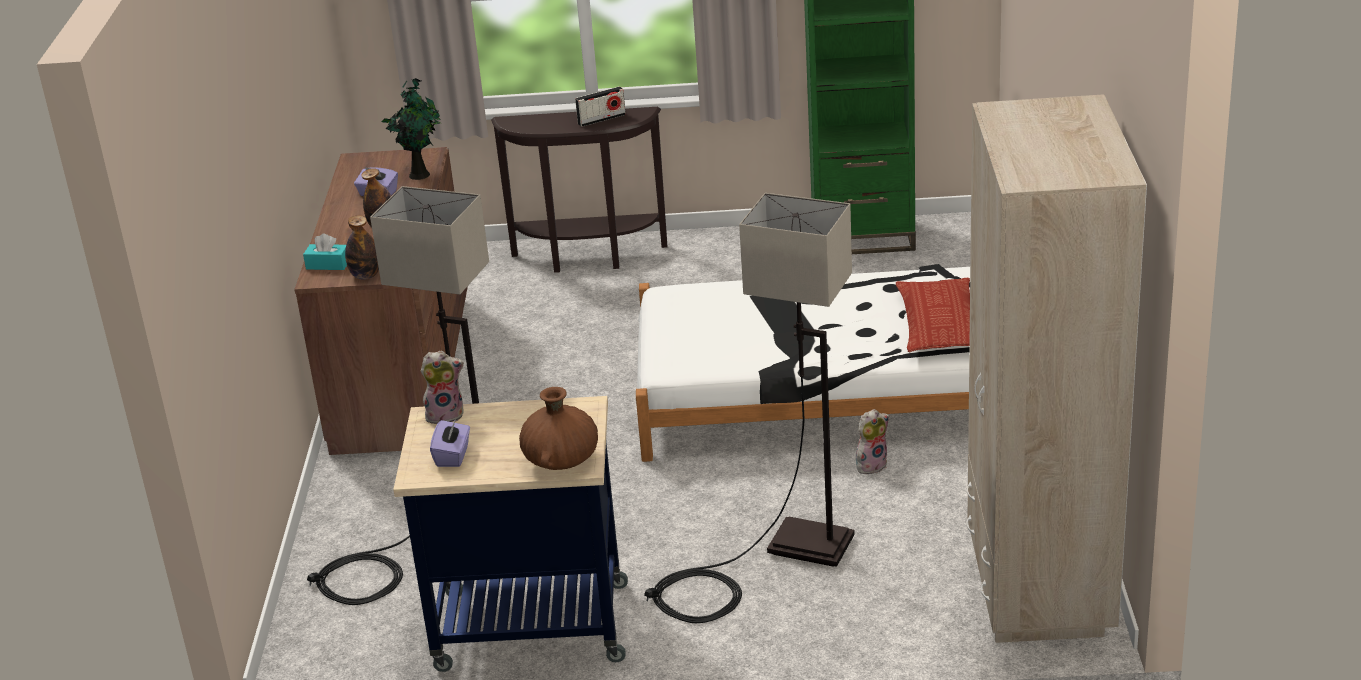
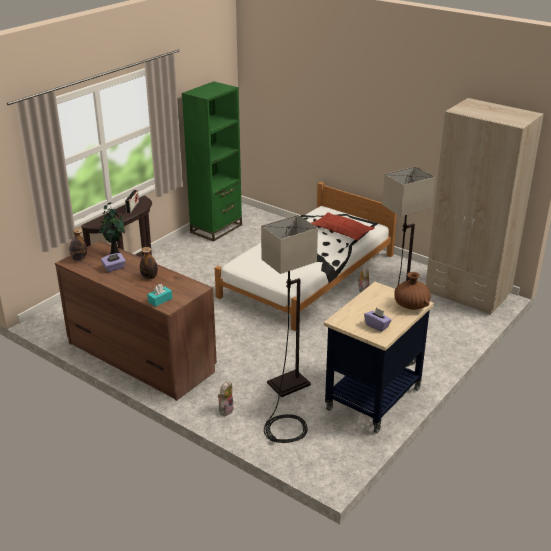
camera: 55 degrees left, 0 degrees up
bottle [345,215,379,280] -> bottle moved to [70,229,87,261]
plush toy [421,351,464,424] -> plush toy moved to [218,381,234,416]

